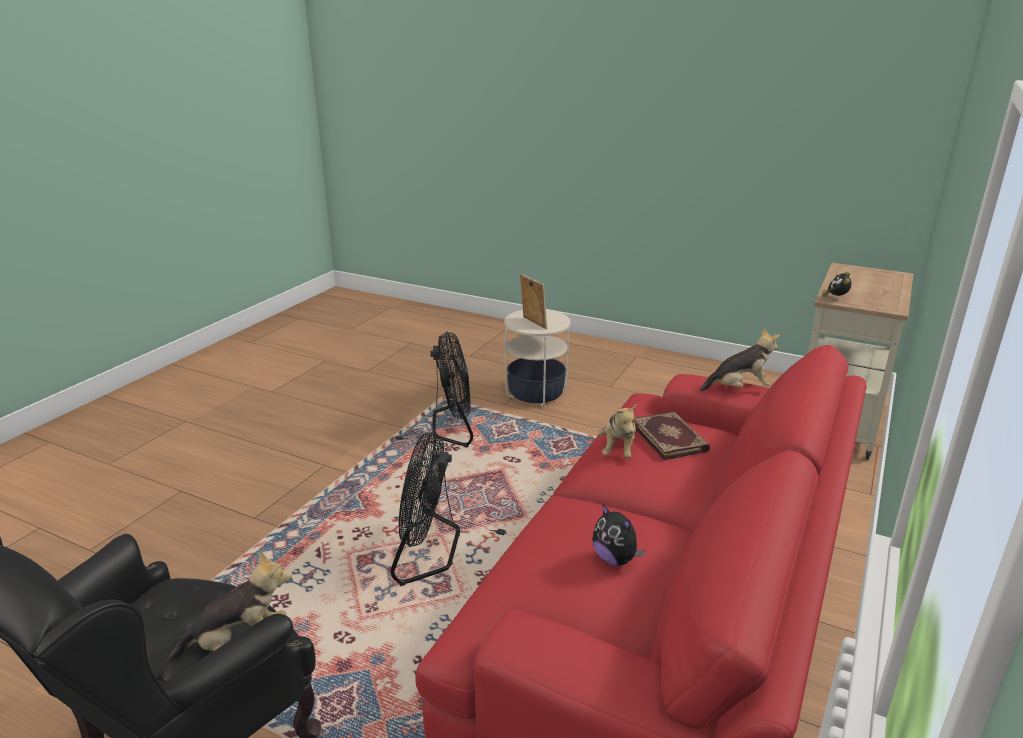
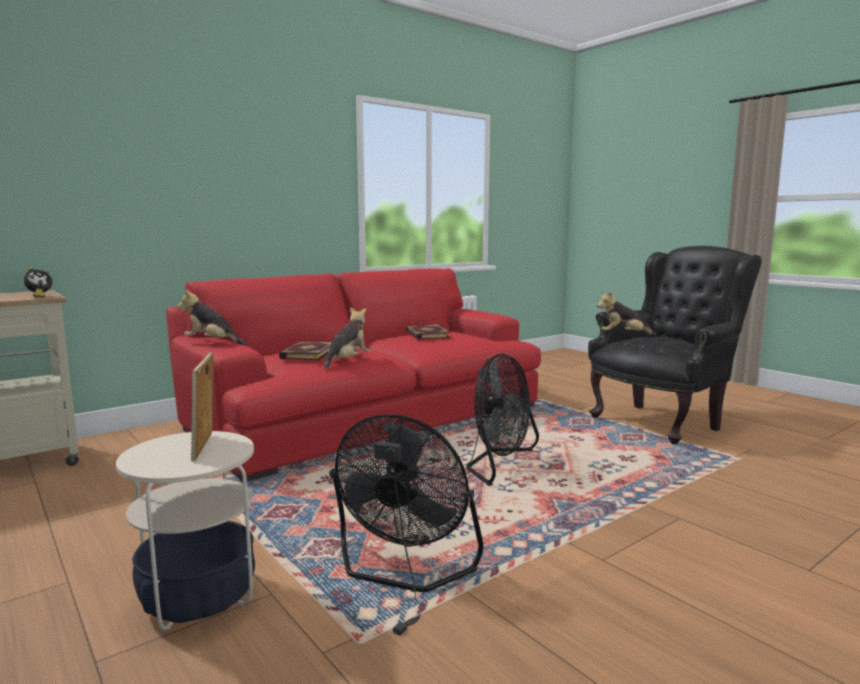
camera: 155 degrees left, 15 degrees down
black fan [394,332,473,448] -> black fan turned 90 degrees clockwise [329,414,483,636]
plush toy [592,503,645,566] -> book [406,324,450,340]

